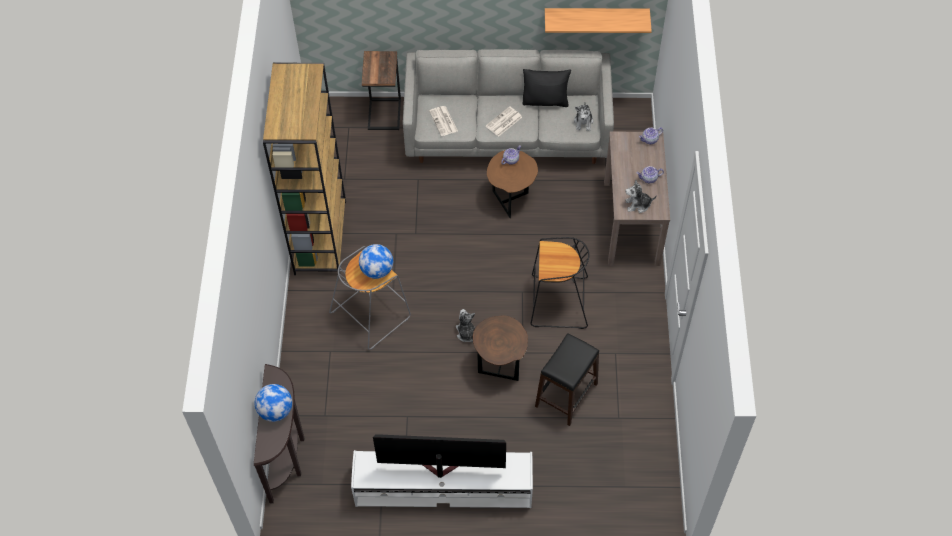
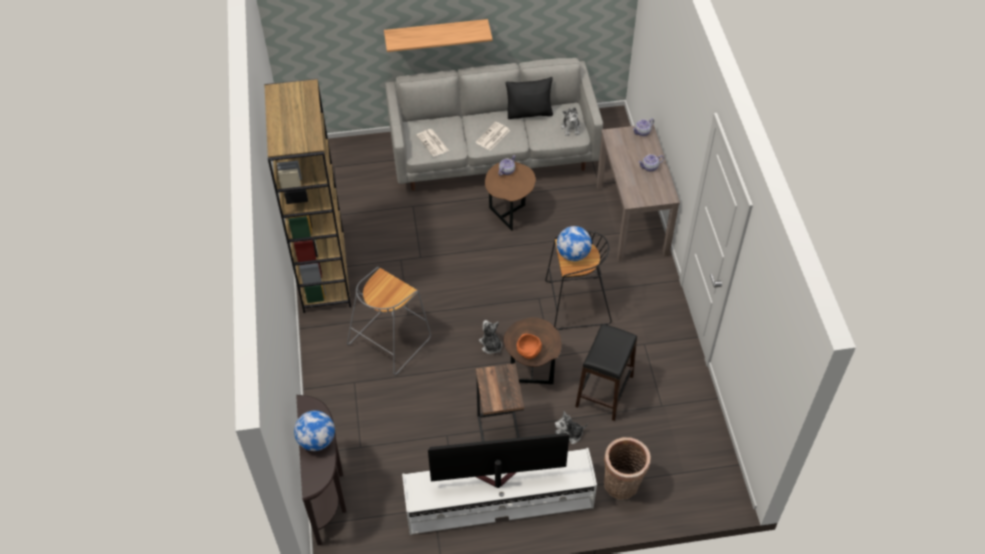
camera: 10 degrees left, 5 degrees down
globe [359,244,393,279] -> globe moved to [557,226,592,261]
side table [362,51,401,130] -> side table moved to [476,363,524,442]
shelf [545,8,652,33] -> shelf moved to [384,19,493,52]
plush toy [625,180,657,213] -> plush toy moved to [555,411,588,444]
none -> orange bowl [516,334,542,359]
none -> basket [604,437,651,500]

